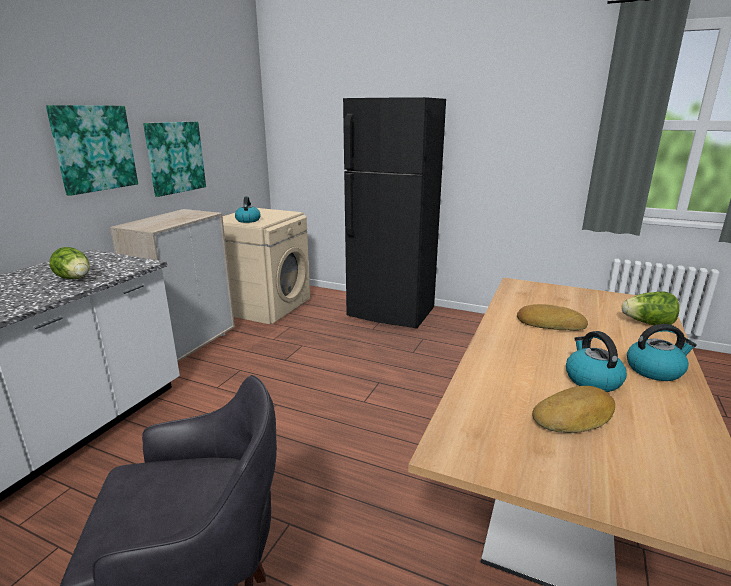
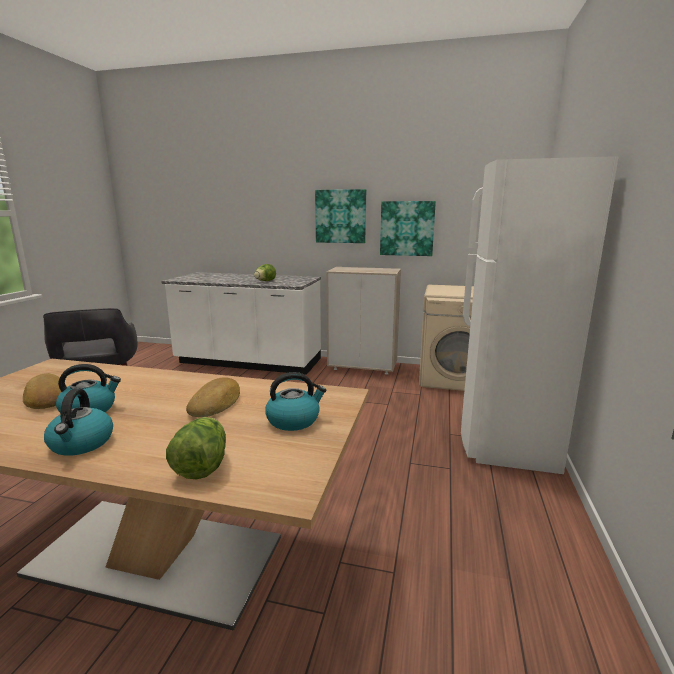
camera: 80 degrees right, 5 degrees down
kettle [235,196,261,223] -> kettle moved to [265,372,326,431]
black fridge [343,97,446,329] -> white fridge [461,156,619,474]

